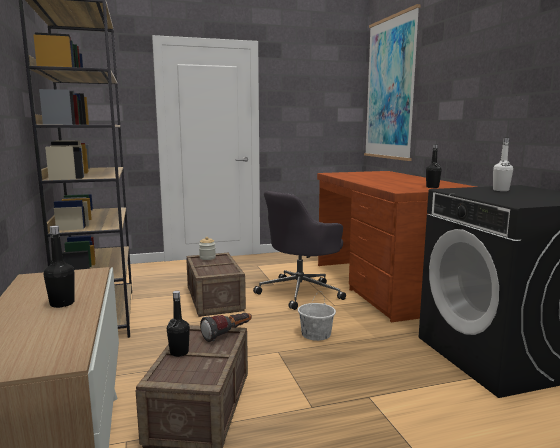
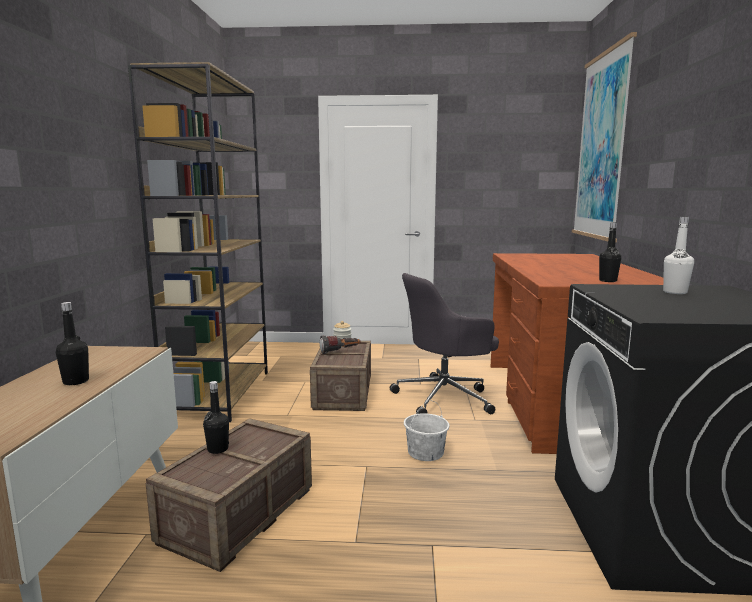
camera: 20 degrees right, 0 degrees up
flashlight [200,313,252,342] -> flashlight moved to [320,335,360,354]

